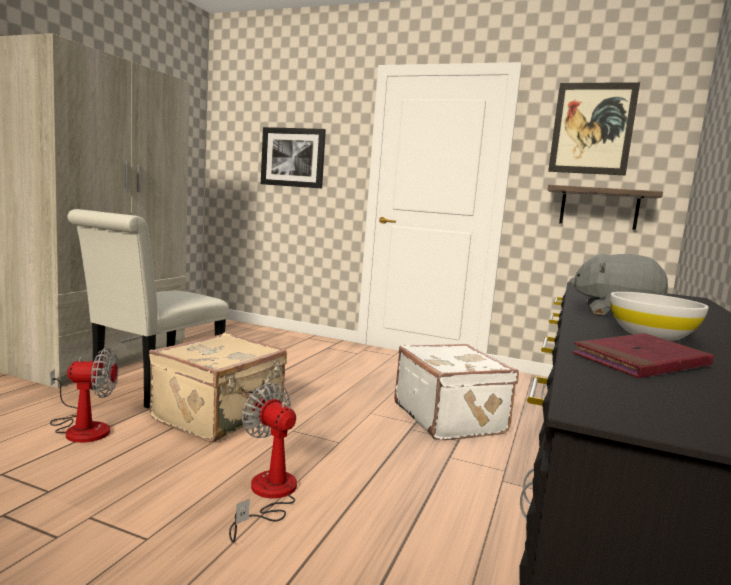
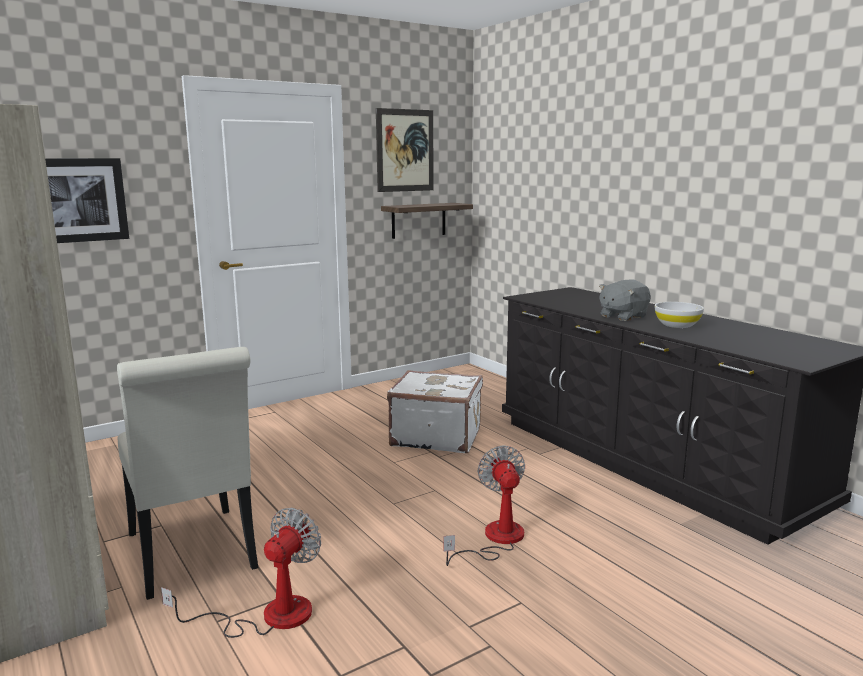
camera: 55 degrees left, 5 degrees up
beige suitcase [149,333,287,442] -> none
fan [229,383,297,543] -> fan turned 90 degrees clockwise [444,445,525,566]
red book [572,333,714,378] -> none

